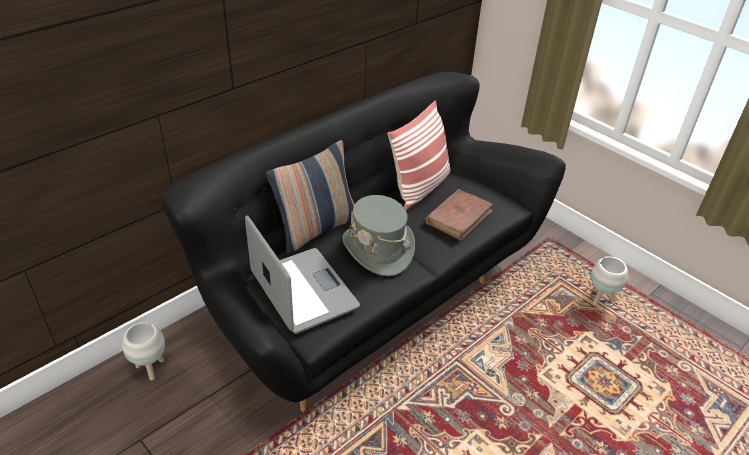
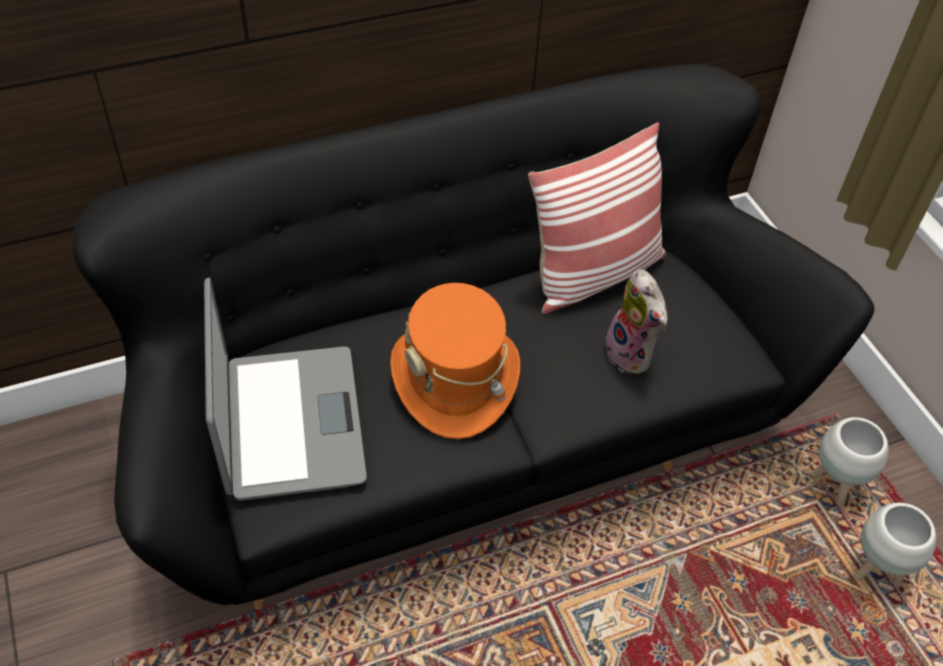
camera: 20 degrees right, 10 degrees up
white planter [122,322,165,381] -> white planter moved to [811,417,889,506]
pillow [266,140,355,254] -> none
grey hat [342,195,415,276] -> orange hat [390,283,520,439]
brown book [426,189,493,241] -> plush toy [603,269,668,374]

